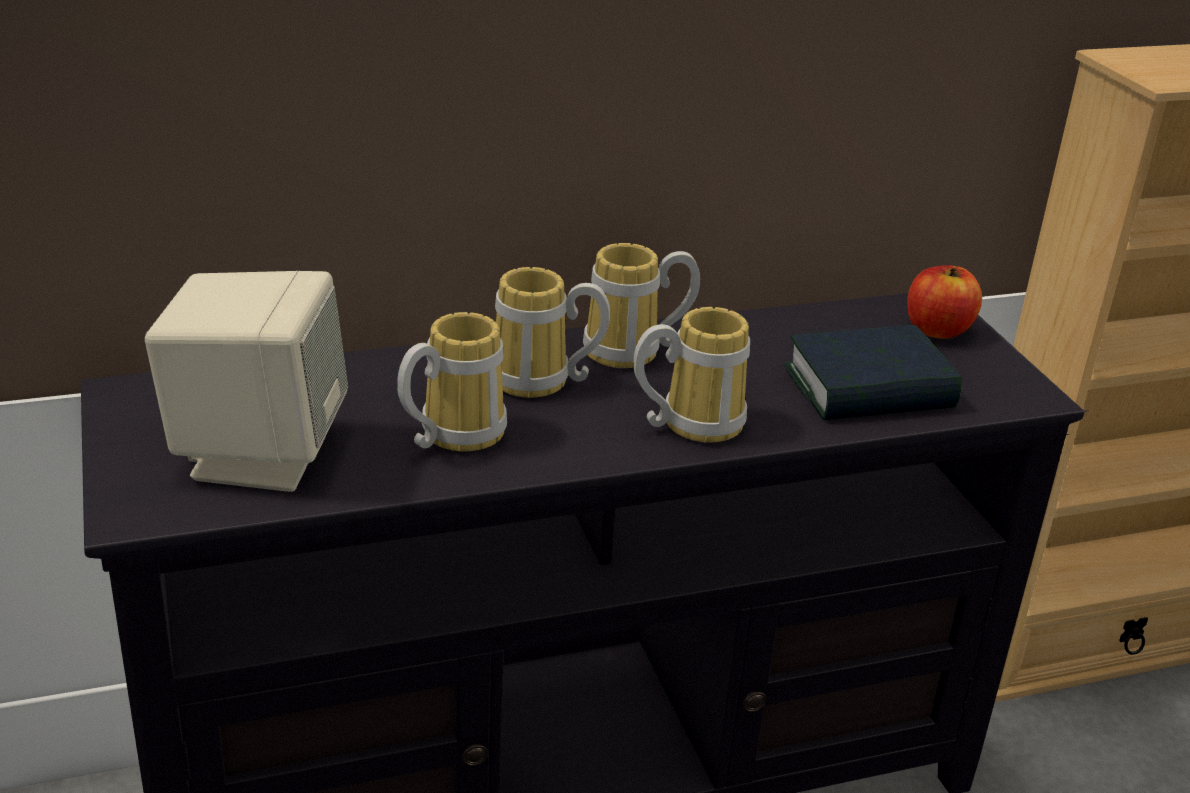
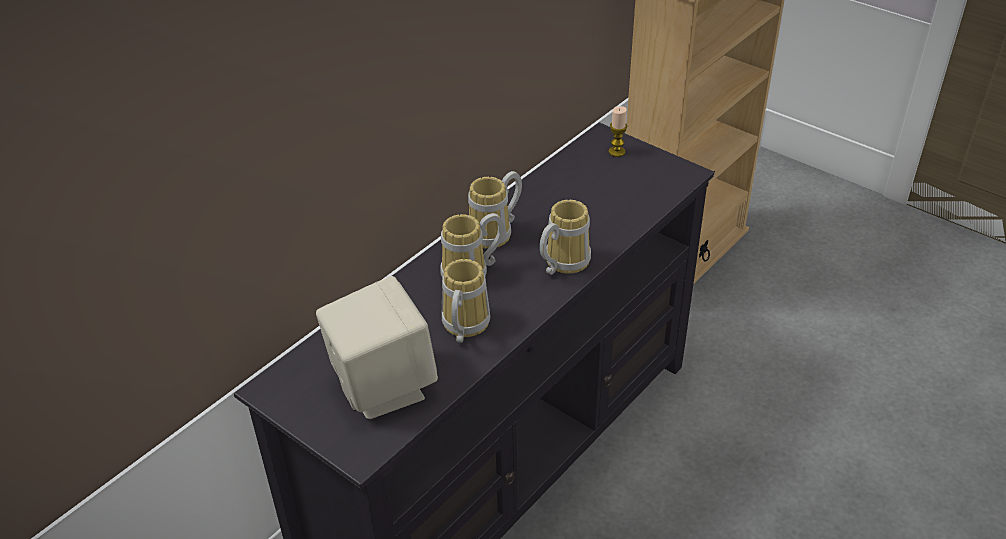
camera: 30 degrees left, 10 degrees up
book [784,325,962,420] -> none
apple [907,265,982,339] -> candle [609,106,627,157]

